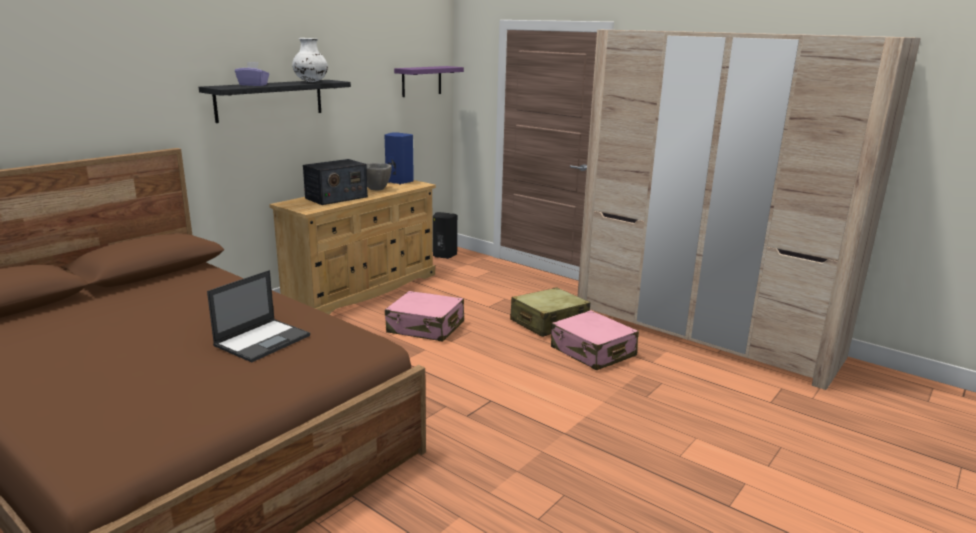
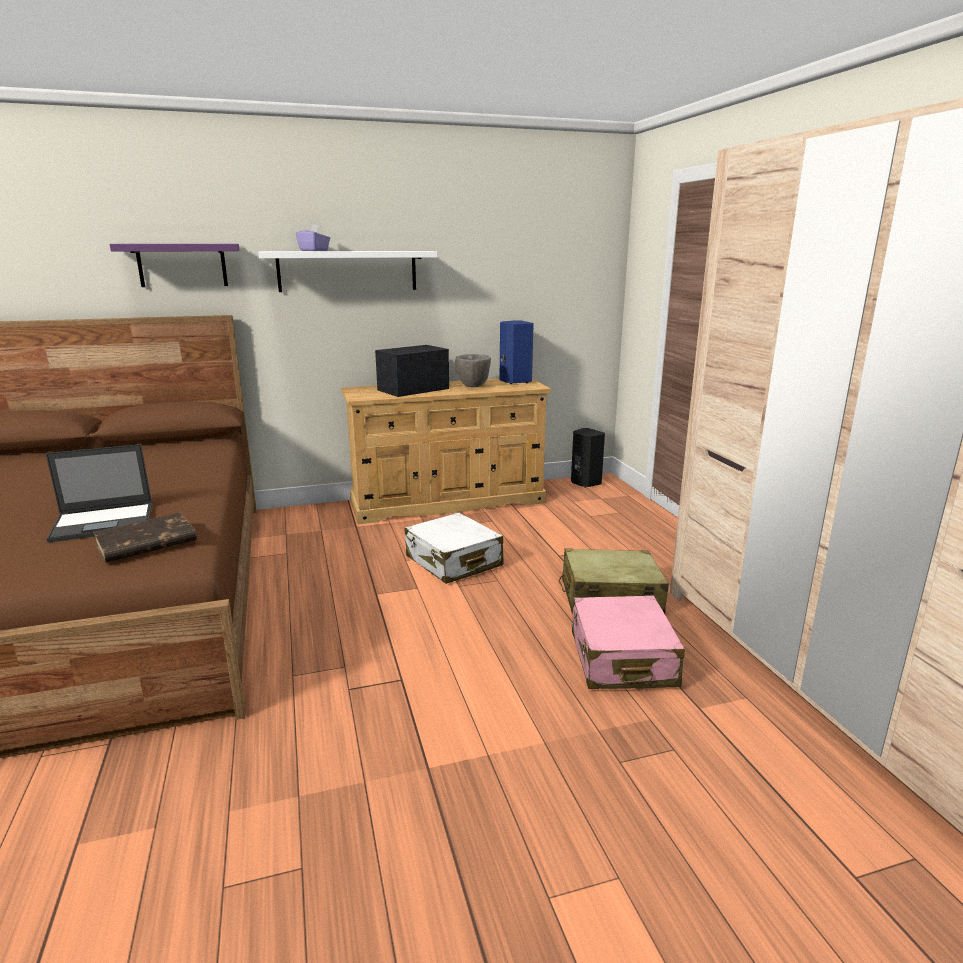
camera: 35 degrees right, 0 degrees up
black shelf [199,80,351,123] -> white shelf [258,251,437,292]
white vase [292,38,328,82] -> none
radio [303,159,368,205] -> radio turned 150 degrees clockwise [375,345,449,397]
pink suitcase [385,291,464,342] -> white suitcase [405,513,504,584]
purple shelf [394,66,464,97] -> purple shelf moved to [110,244,240,287]
none -> brown book [93,513,197,563]

